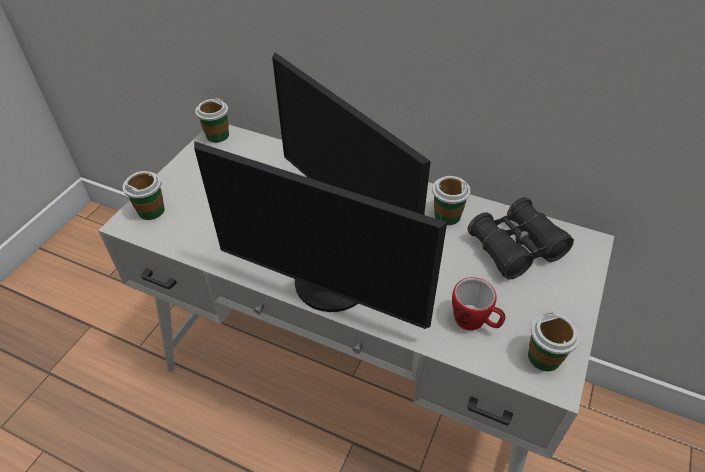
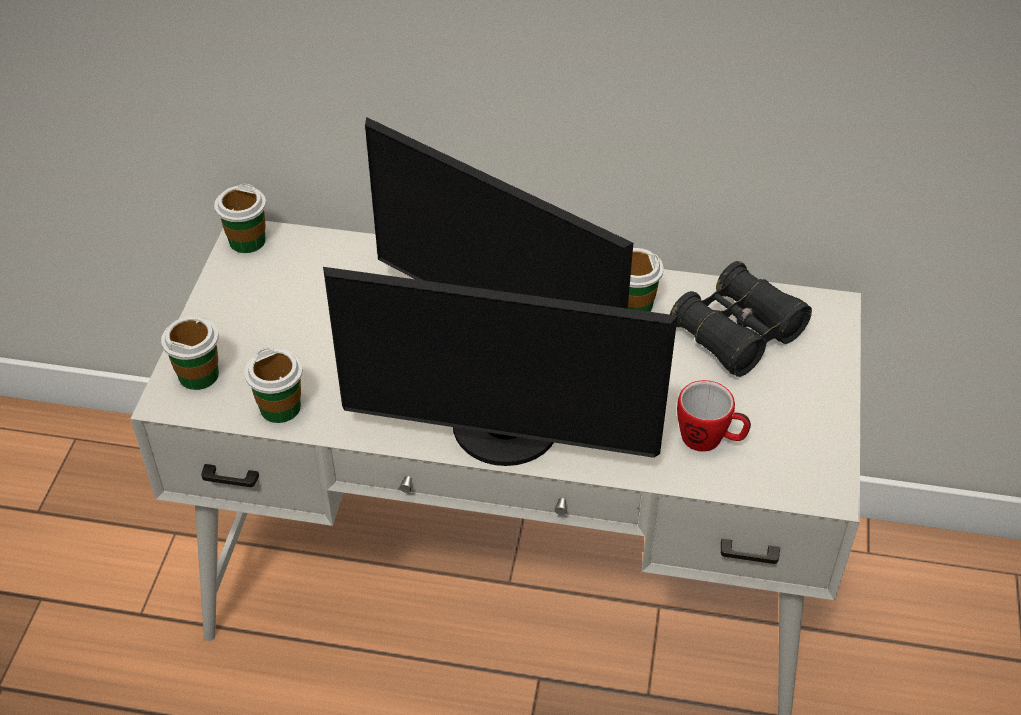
camera: 15 degrees left, 0 degrees up
cup [528,312,580,371] -> cup moved to [244,348,303,423]

